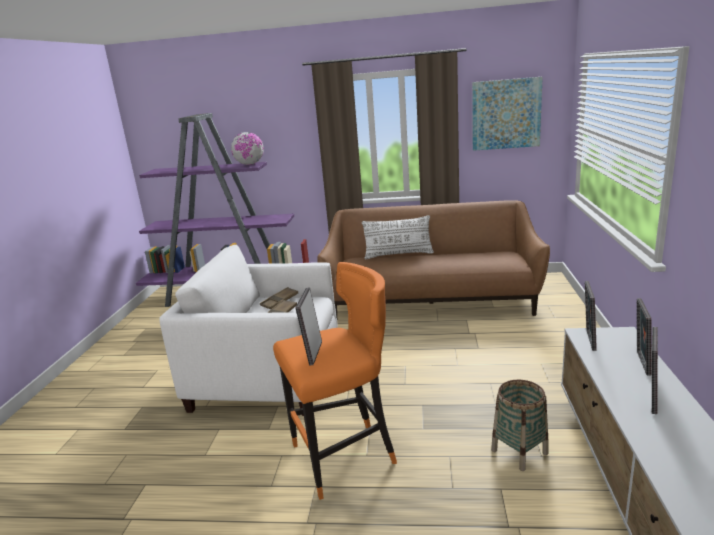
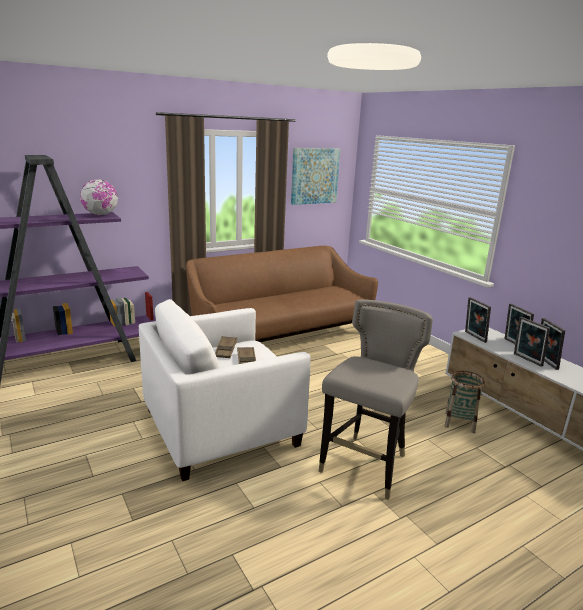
camera: 40 degrees left, 0 degrees up
orange stool [273,262,397,500] -> grey stool [319,299,433,500]
picture frame [295,287,322,366] -> picture frame moved to [514,317,550,367]
white pillow [362,215,434,259] -> none

